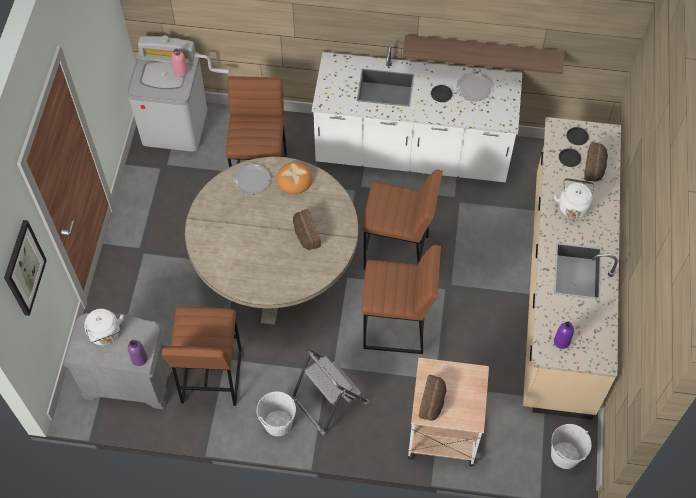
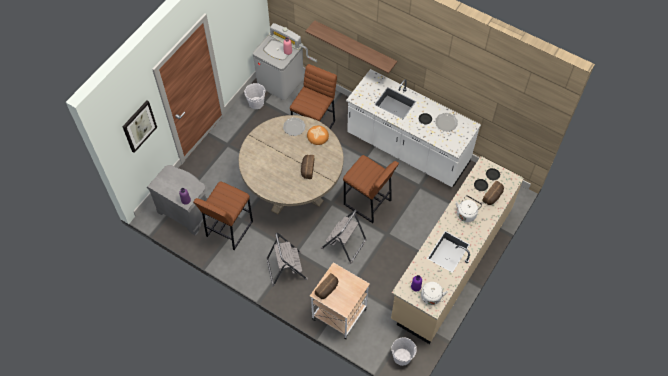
camera: 25 degrees right, 0 degrees up
white kettle [84,309,124,345] -> white kettle moved to [421,282,448,305]
white bucket [257,391,296,436] -> white bucket moved to [244,83,266,109]
brown stool [362,245,441,354] -> grey step ladder [321,210,367,264]
shelf [402,35,564,74] -> shelf moved to [305,20,397,74]

